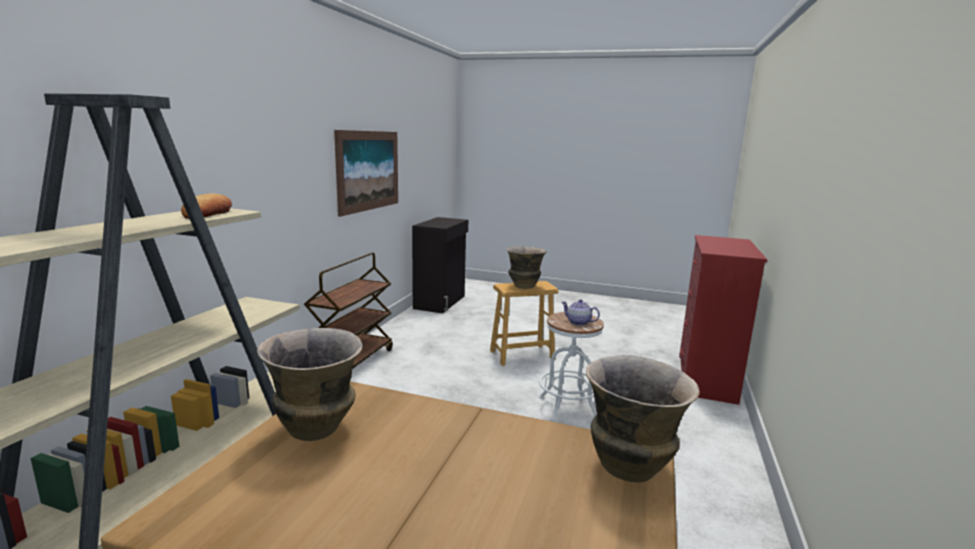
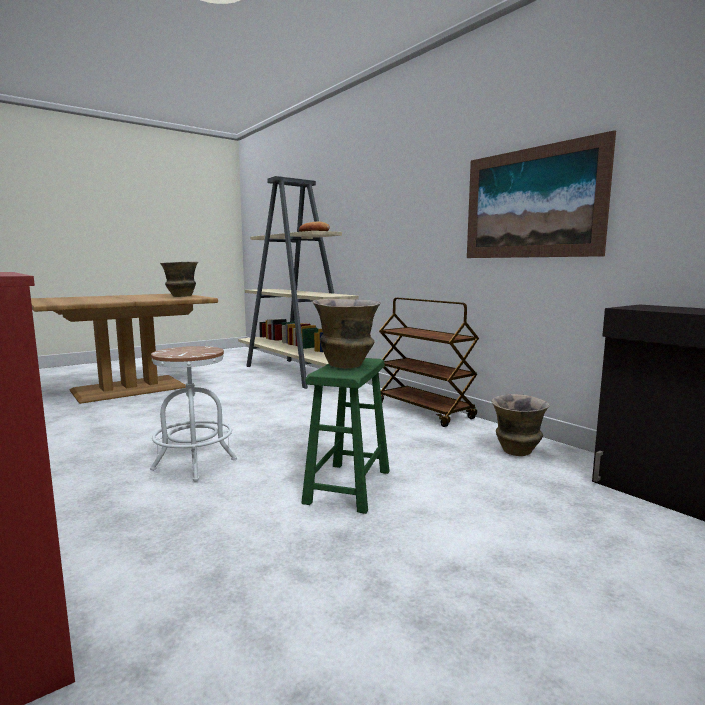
camera: 125 degrees right, 5 degrees down
brown stool [490,281,558,366] -> green stool [301,358,390,514]
teapot [561,299,600,326] -> none
vase [586,355,700,482] -> vase moved to [491,394,550,456]

